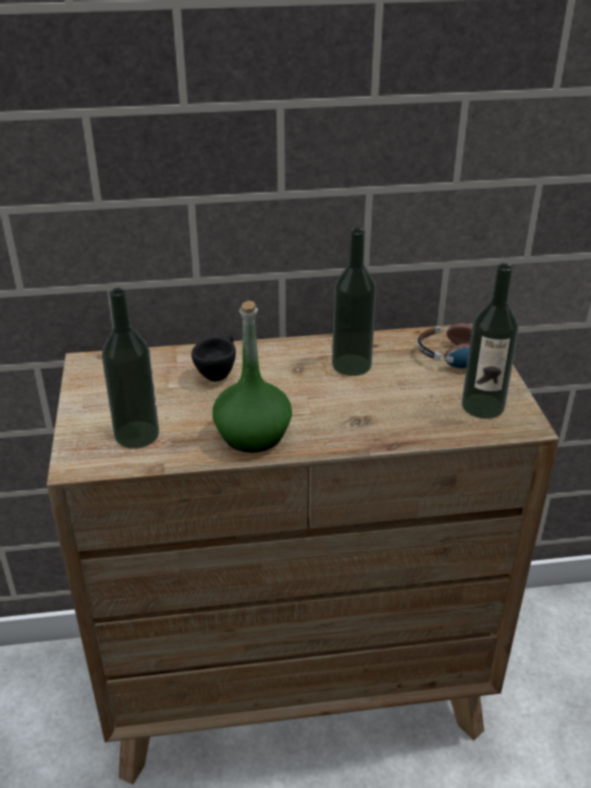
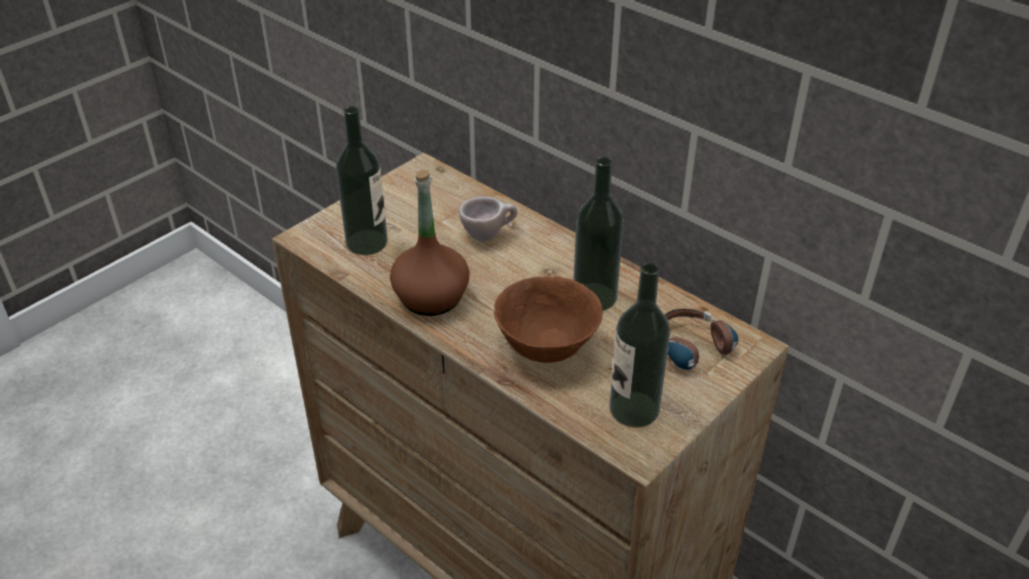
camera: 50 degrees right, 5 degrees up
black cup [191,335,236,381] -> beige cup [459,197,518,241]
green bottle [212,301,292,453] -> brown bottle [390,170,470,316]
none -> brown bowl [494,276,603,363]

